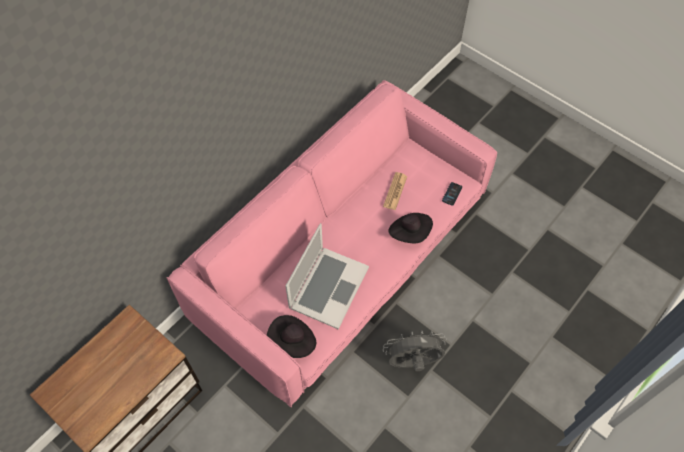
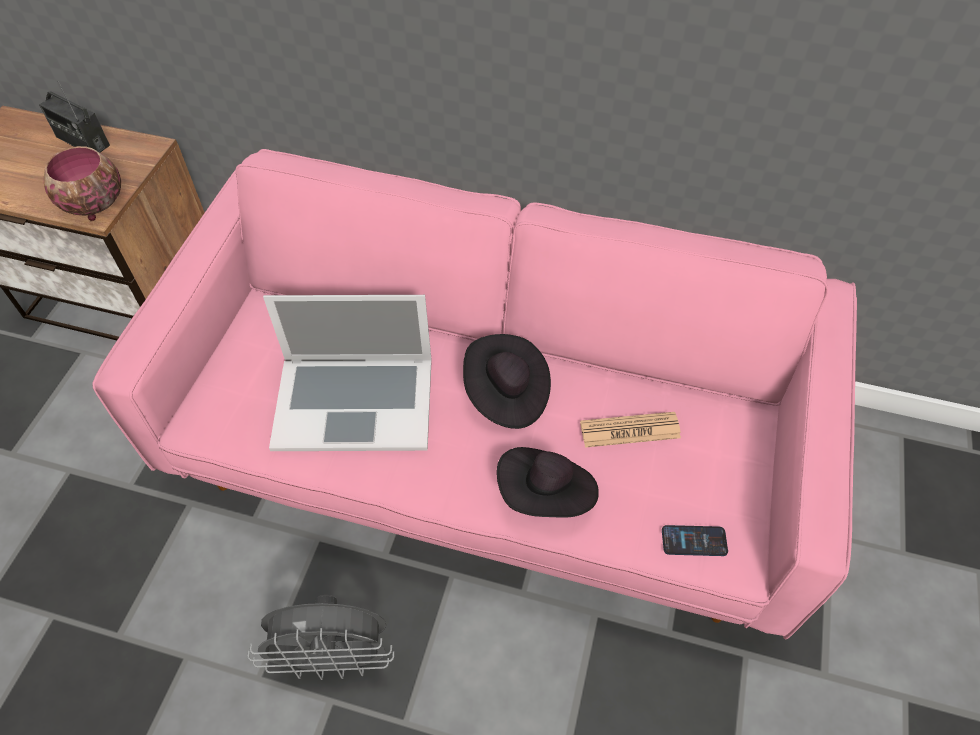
camera: 65 degrees right, 5 degrees down
black hat [267,315,316,358] -> black hat moved to [463,334,551,429]
grey fan [383,330,447,371] -> grey fan turned 120 degrees clockwise [248,595,394,680]
none -> radio [39,81,110,152]
none -> bowl [44,146,121,221]

